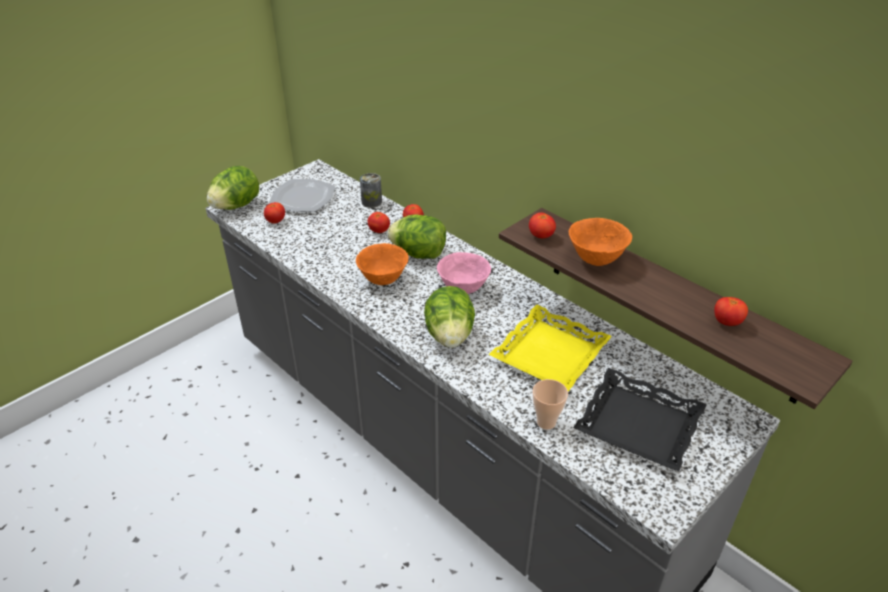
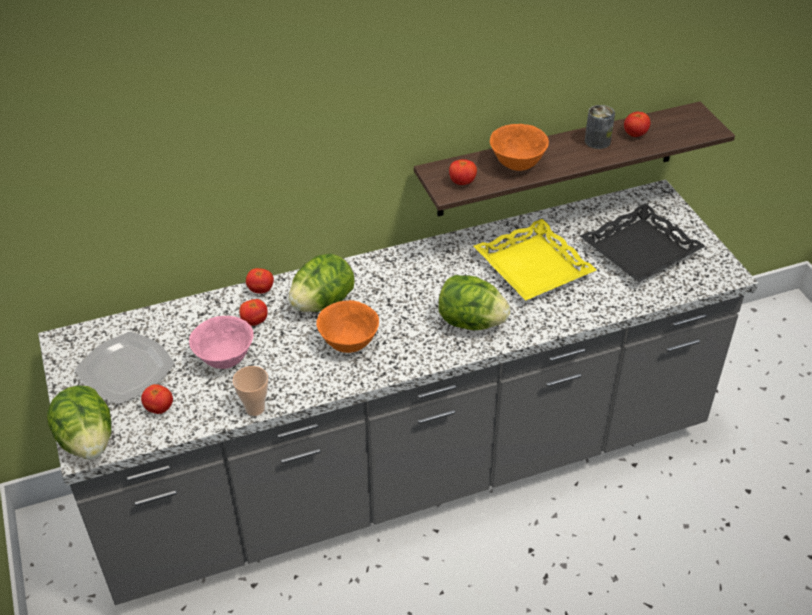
camera: 65 degrees left, 5 degrees up
can [360,173,382,208] -> can moved to [585,105,615,149]
pink bowl [437,252,491,294] -> pink bowl moved to [189,316,254,369]
cup [533,379,568,430] -> cup moved to [233,366,268,416]

